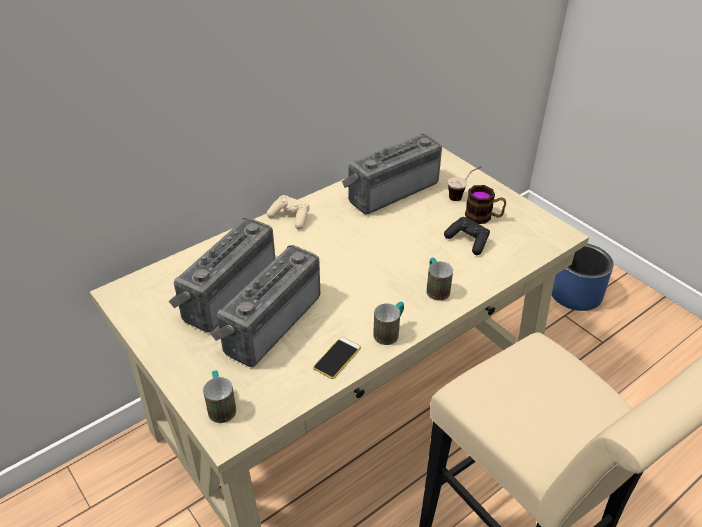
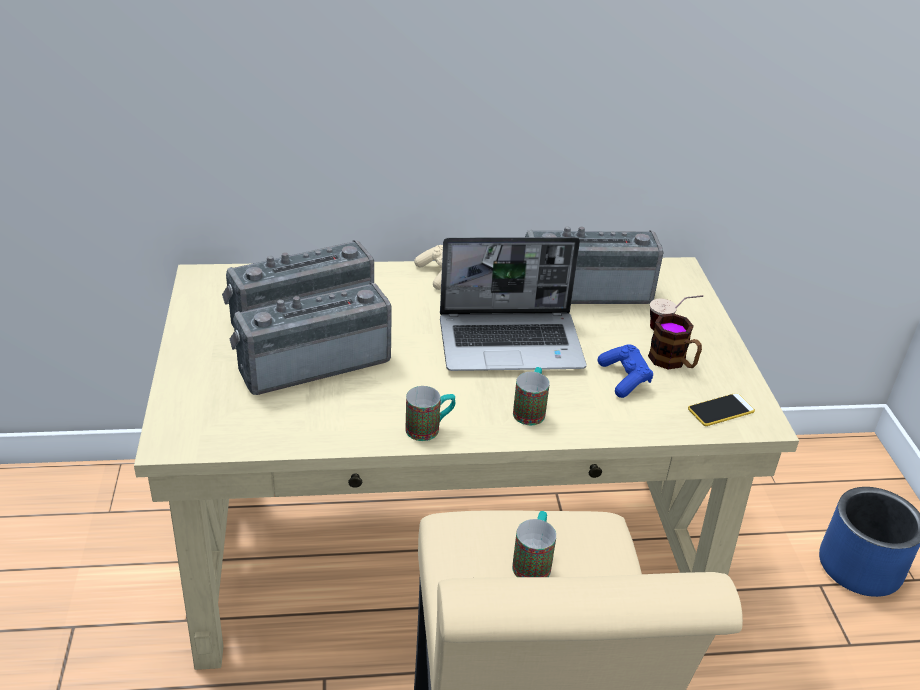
camera: 30 degrees right, 5 degrees down
mug [203,370,236,423] -> mug moved to [512,511,556,577]
phone [313,337,361,379] -> phone moved to [688,393,755,426]
black game controller [444,217,490,255] -> blue game controller [598,344,653,398]
none -> laptop [440,237,586,371]

